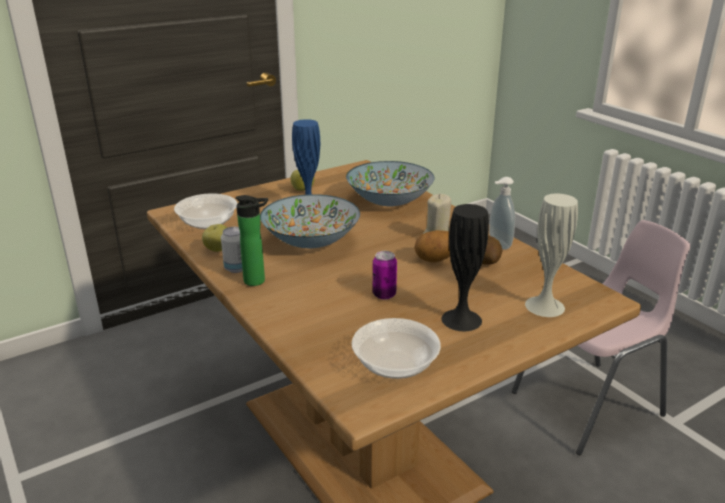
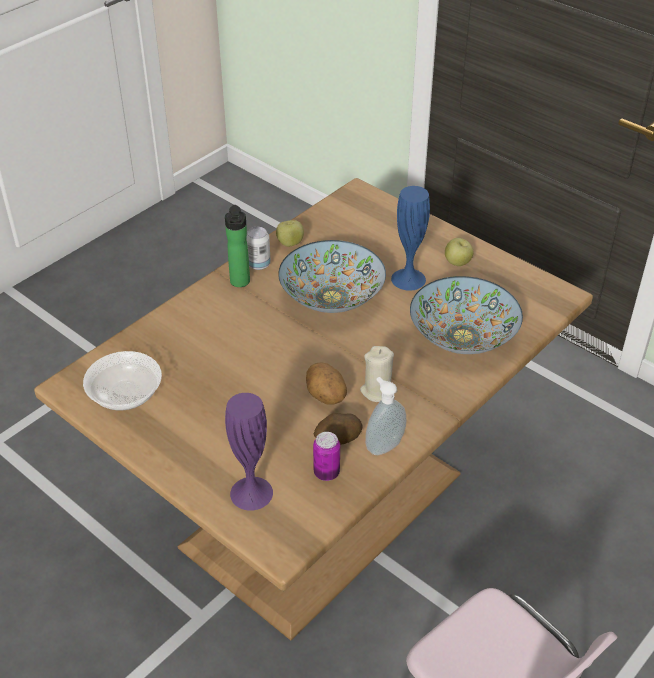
camera: 75 degrees right, 15 degrees up
bowl [174,193,237,229] -> none
can [373,251,397,300] -> can moved to [313,432,340,481]
black vase [441,204,489,331] -> none
white vase [525,193,578,317] -> purple vase [225,393,273,511]

